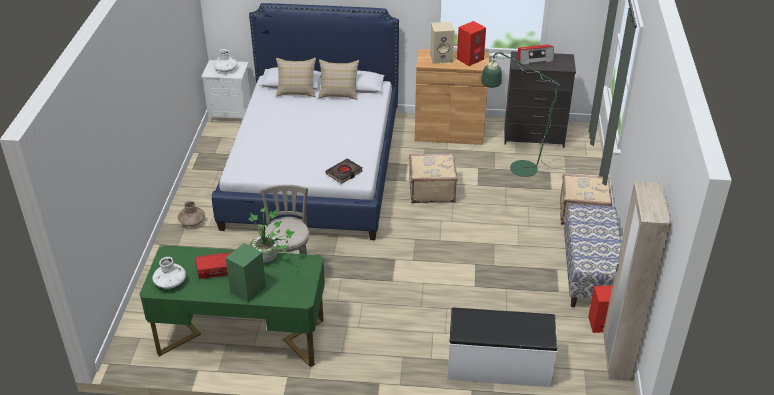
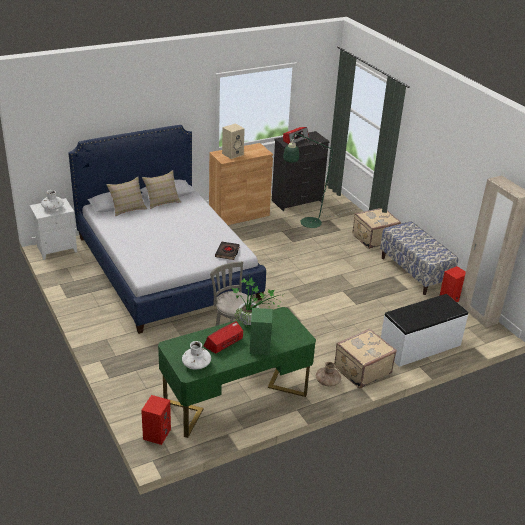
camera: 35 degrees left, 5 degrees down
brown vase [178,201,205,227] -> brown vase moved to [316,362,341,387]
beige suitcase [409,153,458,203] -> beige suitcase moved to [334,328,397,389]
red speaker [457,21,486,66] -> red speaker moved to [141,395,171,445]

